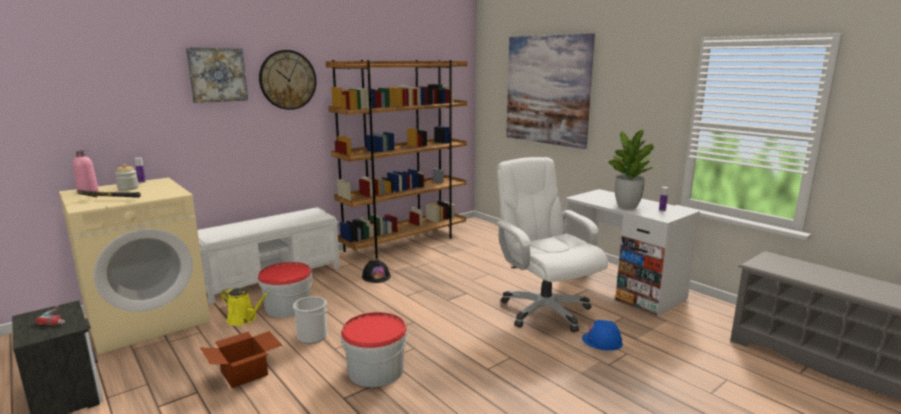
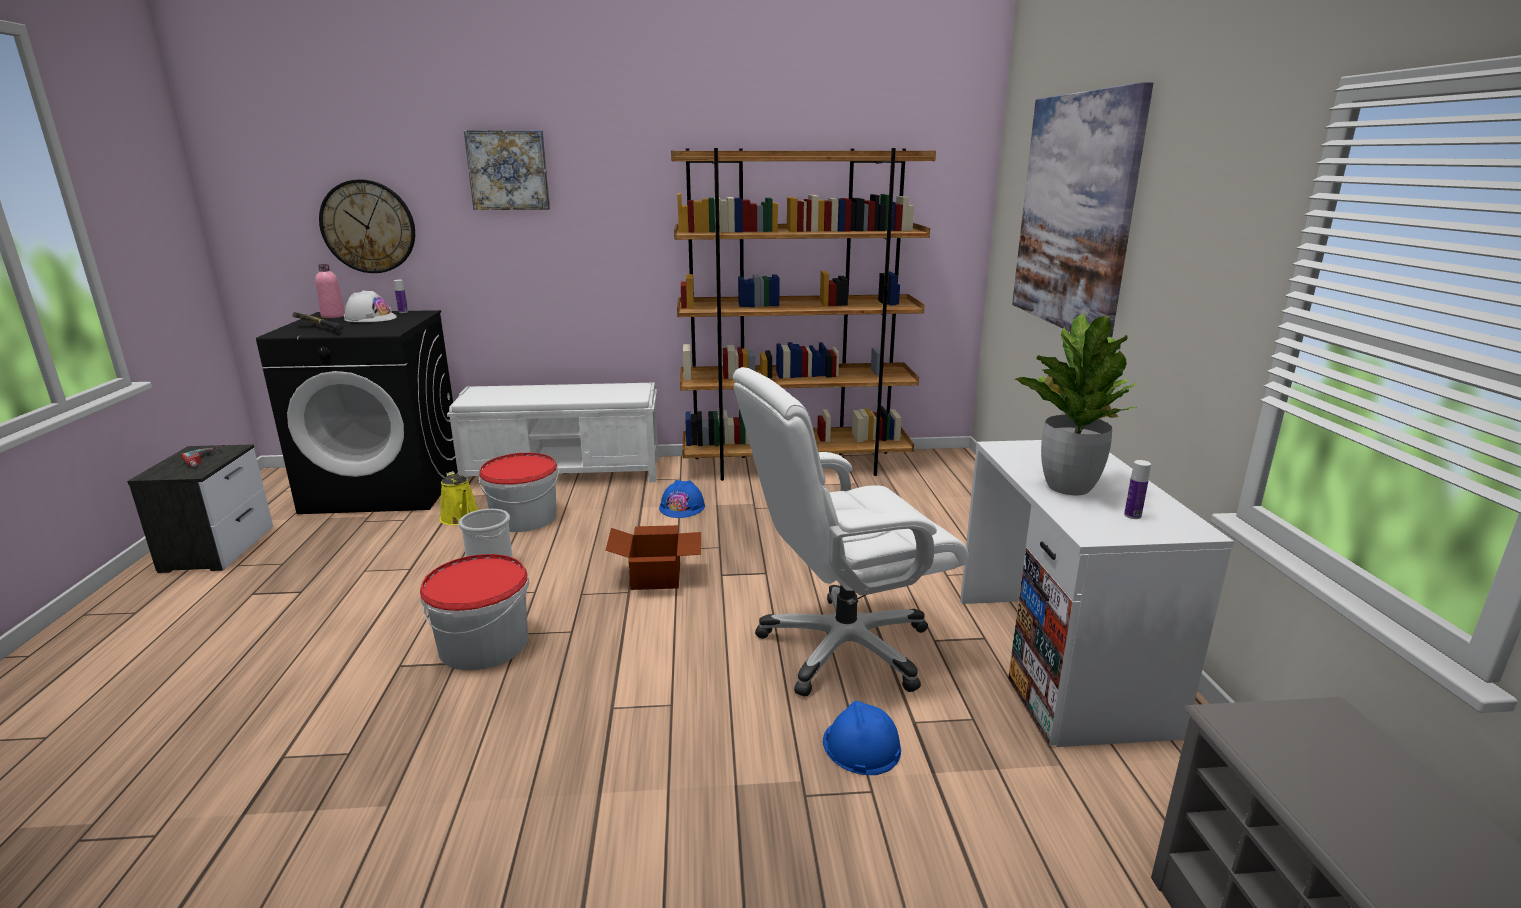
camera: 35 degrees right, 5 degrees up
beige washing machine [59,178,210,355] -> black washing machine [256,310,458,514]
jar [115,164,139,191] -> white hard hat [344,291,397,322]
cardboard box [200,331,282,388] -> cardboard box moved to [605,525,701,590]
wall clock [259,50,317,110] -> wall clock moved to [319,179,415,273]
black hard hat [362,259,391,283] -> blue hard hat [659,480,705,518]
white office chair [495,157,608,332] -> white office chair turned 120 degrees counterclockwise [733,367,969,697]

